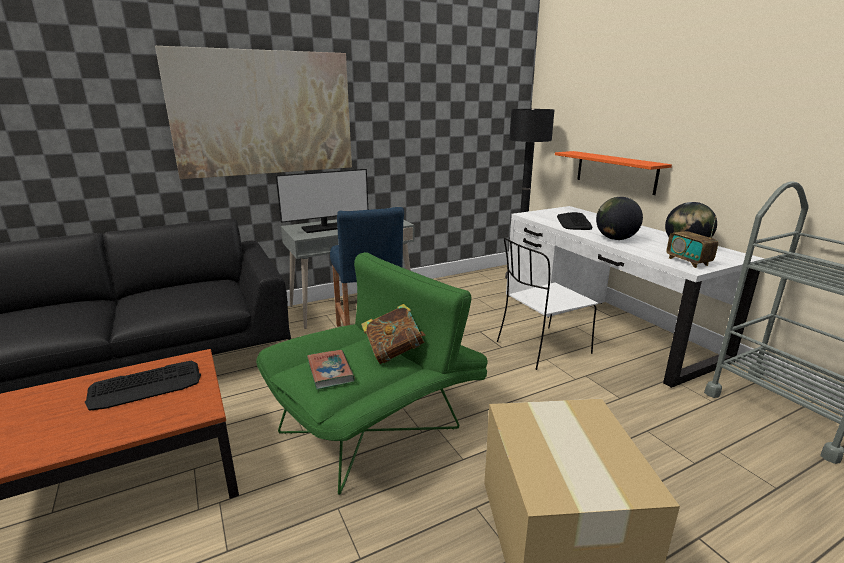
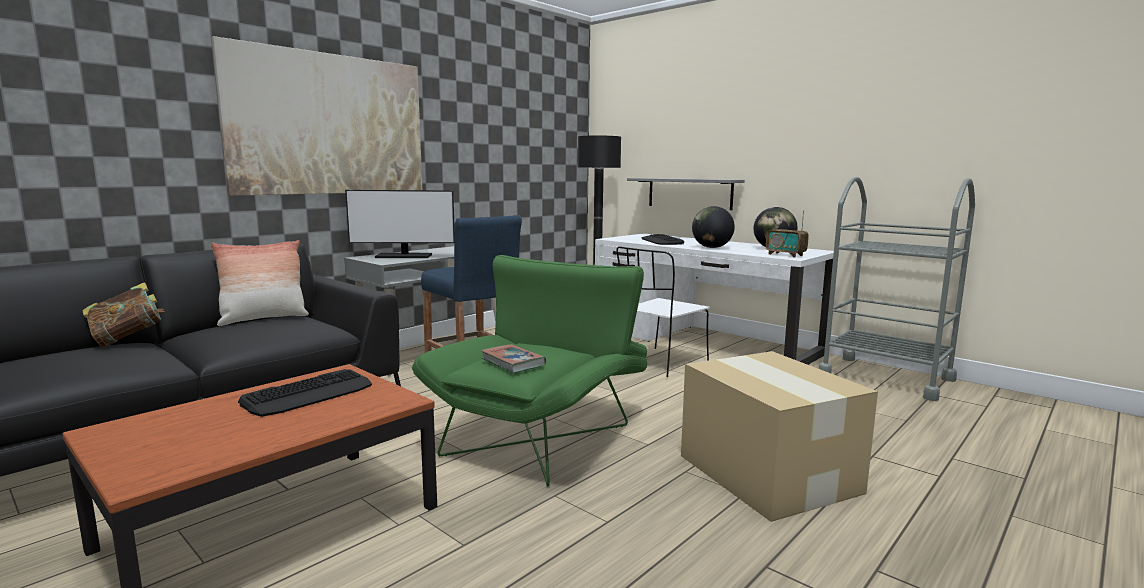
camera: 20 degrees left, 10 degrees down
monitor [276,169,368,233] -> monitor turned 45 degrees clockwise [345,190,455,258]
book [361,304,425,364] -> book moved to [82,282,166,347]
orange shelf [555,151,672,195] -> grey shelf [627,178,745,210]
none -> pillow [211,240,309,326]

